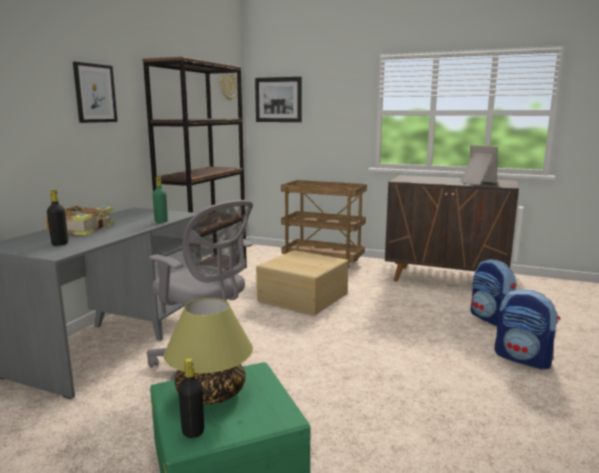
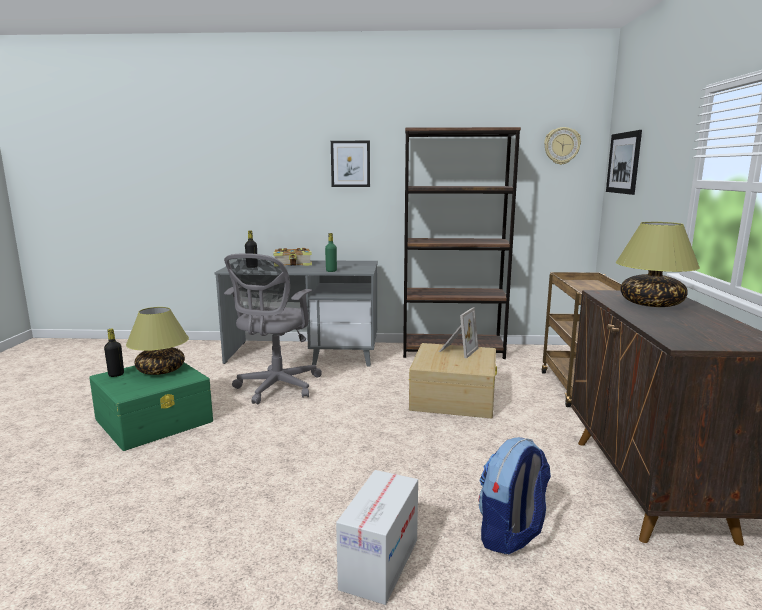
camera: 70 degrees right, 0 degrees up
picture frame [460,145,498,185] -> picture frame moved to [439,307,479,358]
backpack [494,289,560,370] -> cardboard box [336,470,418,605]
none -> table lamp [616,222,700,307]

